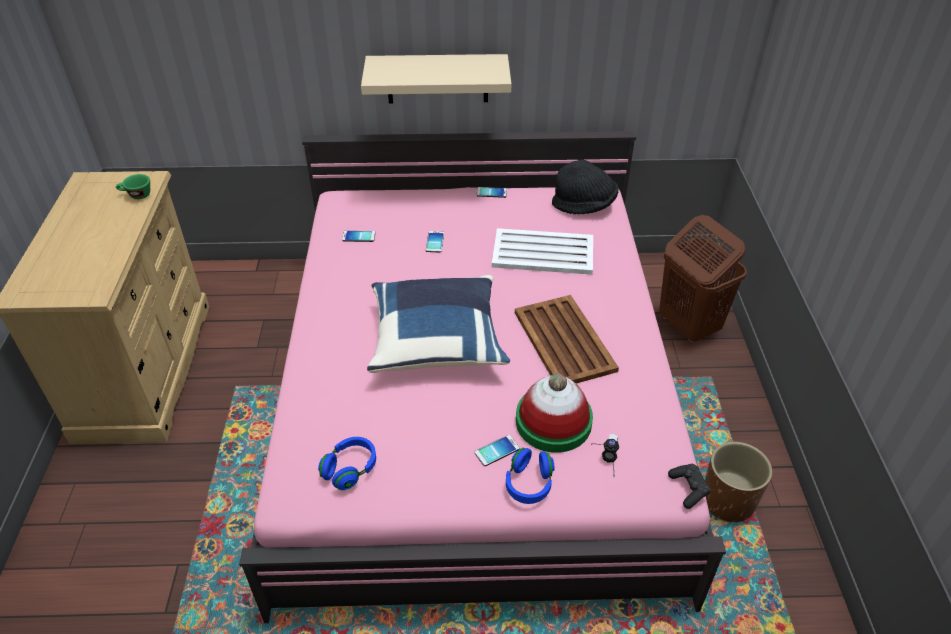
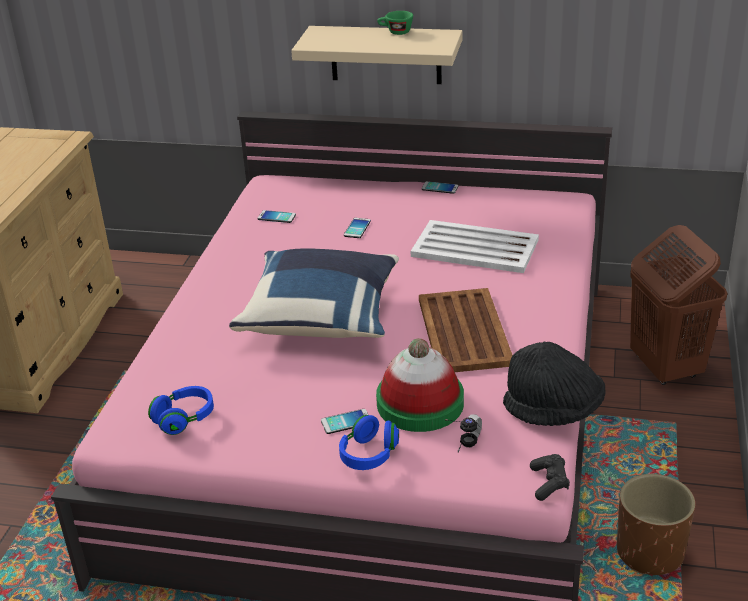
camera: 15 degrees right, 10 degrees down
green cup [116,174,150,199] -> green cup moved to [377,11,413,35]
black hat [552,160,619,214] -> black hat moved to [503,342,606,426]

